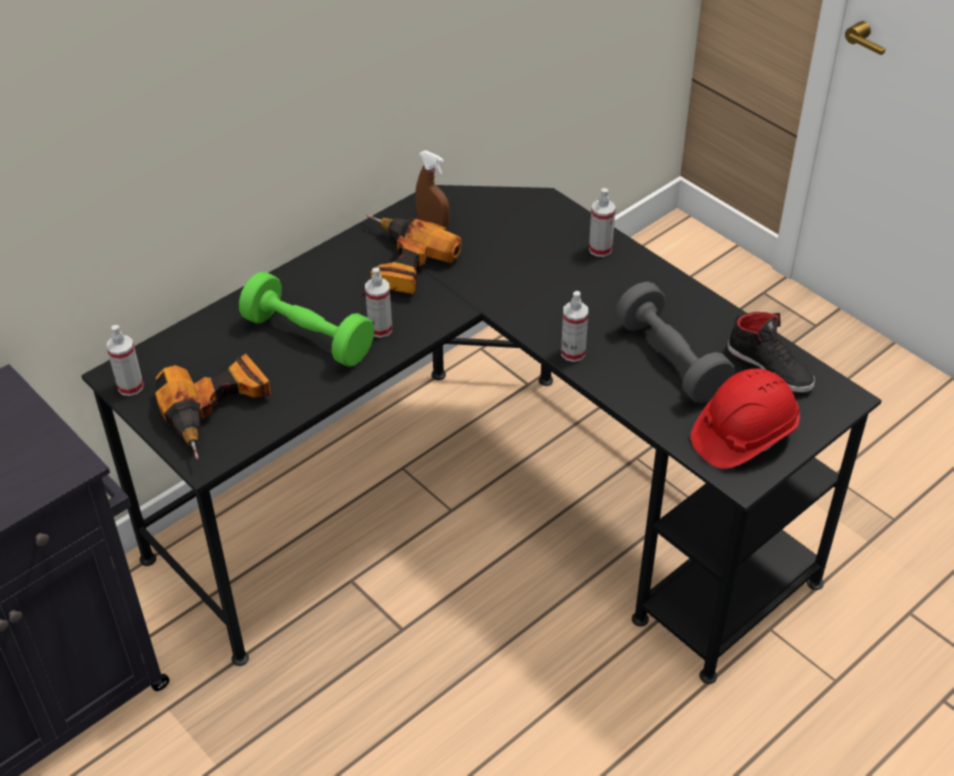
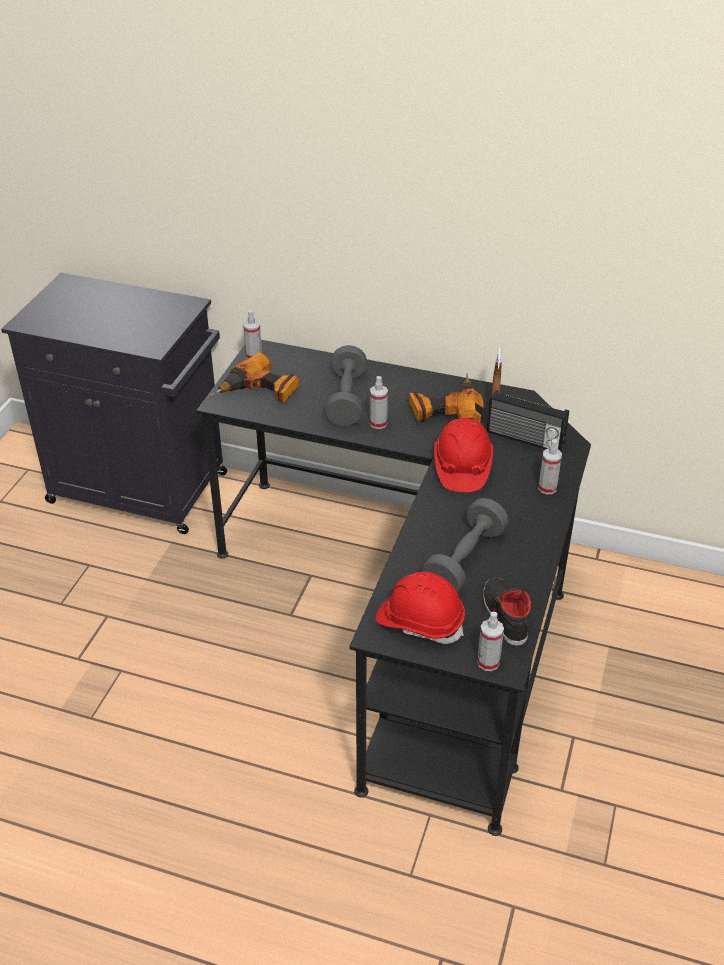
camera: 60 degrees right, 5 degrees down
green dumbbell [239,272,374,367] -> grey dumbbell [325,345,367,427]
spray bottle [561,291,588,362] -> spray bottle moved to [477,612,504,671]
black shoe [728,312,815,393] -> black shoe turned 150 degrees clockwise [483,577,532,646]
none -> red hard hat [434,418,493,492]
none -> radio [487,390,569,452]

